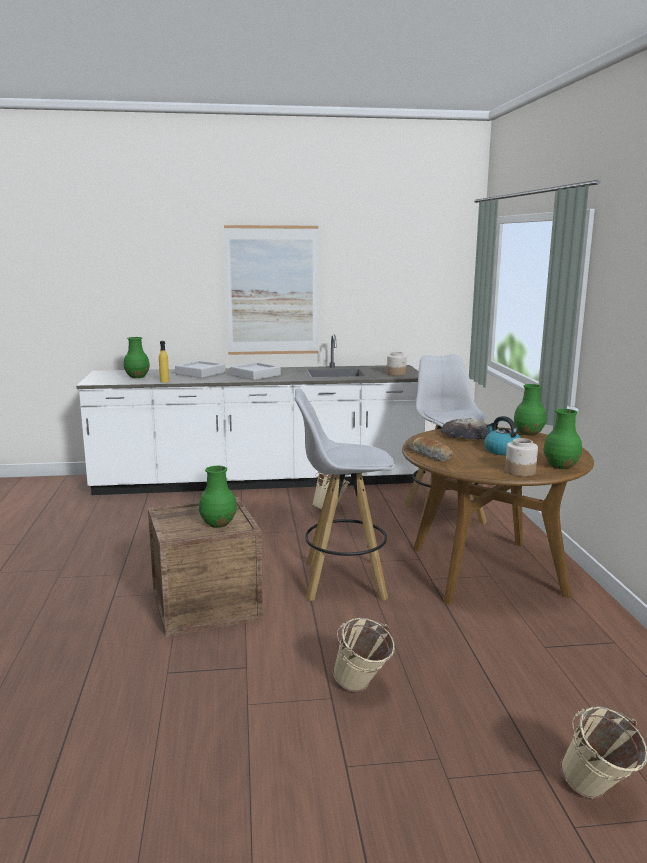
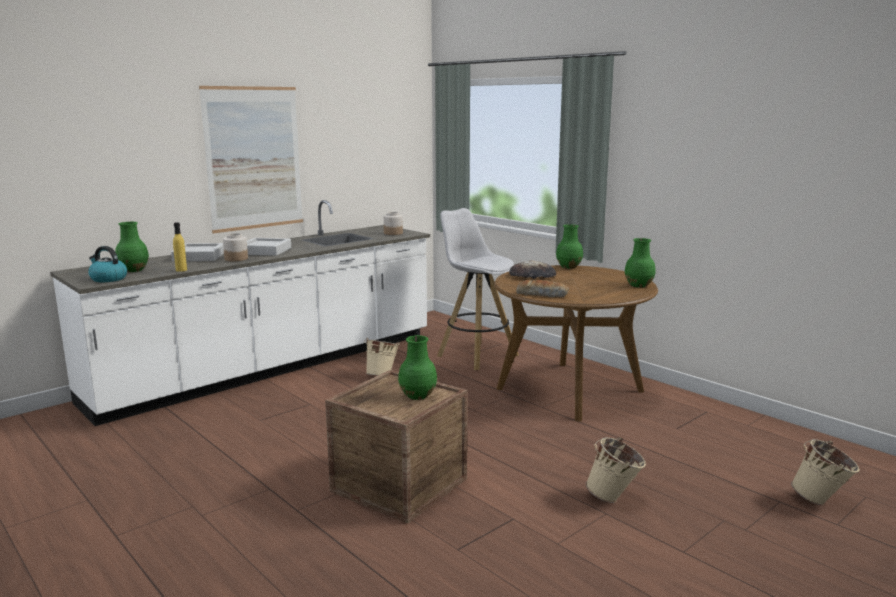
camera: 35 degrees left, 0 degrees up
white stool [294,389,395,601] -> none
kettle [484,416,521,455] -> kettle moved to [88,246,127,282]
jar [505,438,538,477] -> jar moved to [223,233,248,261]

